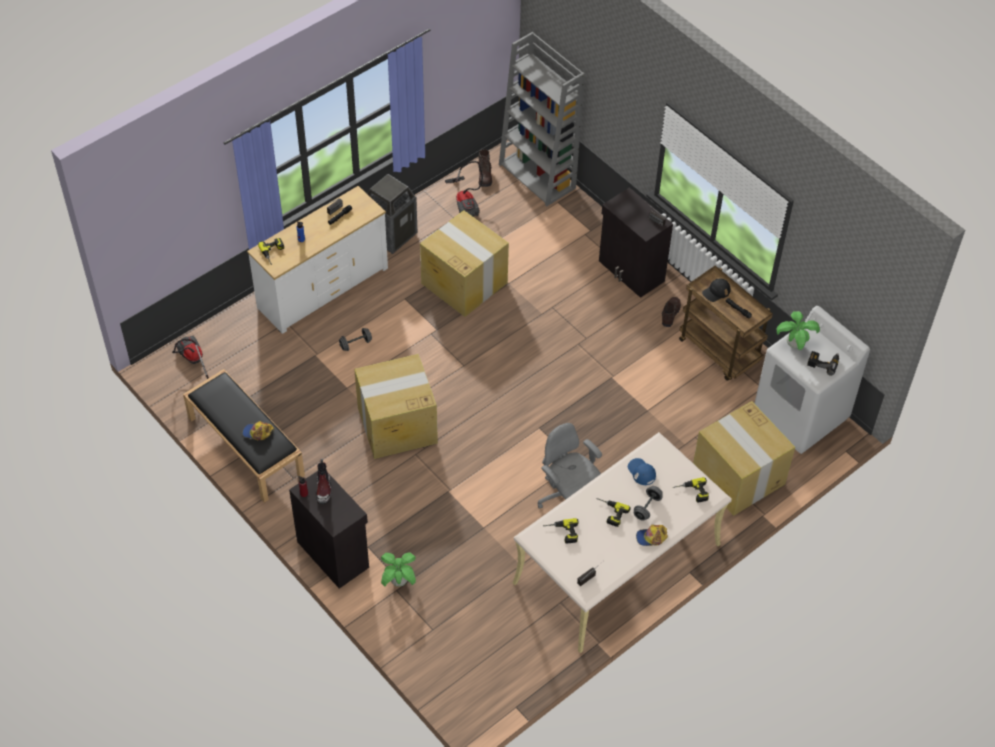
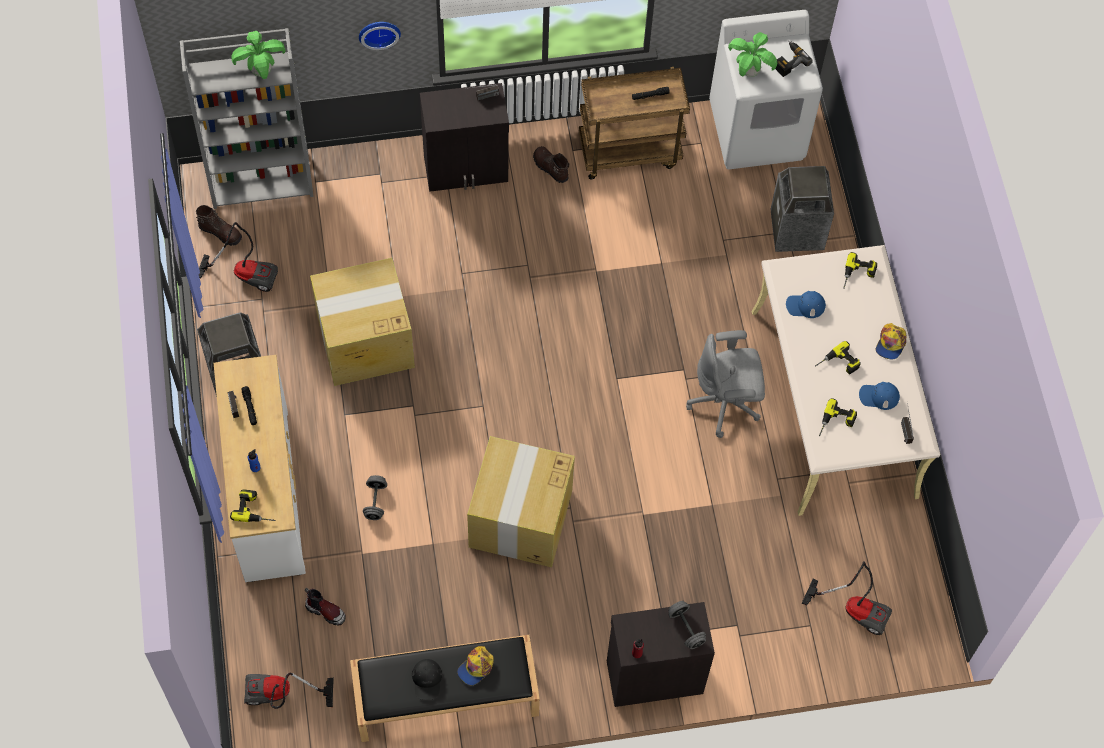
camera: 60 degrees left, 10 degrees up
boot [316,459,331,504] -> boot moved to [305,588,346,626]
potted plant [381,552,416,587] -> potted plant moved to [231,31,286,79]
grey dumbbell [634,486,663,521] -> grey dumbbell moved to [668,601,706,649]
cardboard box [693,401,795,516] -> trash can [770,166,834,252]
black cap [702,279,731,302] -> black cap moved to [412,659,442,700]
none -> wall clock [359,22,401,50]
none -> vacuum cleaner [802,561,892,635]
none -> blue cap [859,382,900,410]

